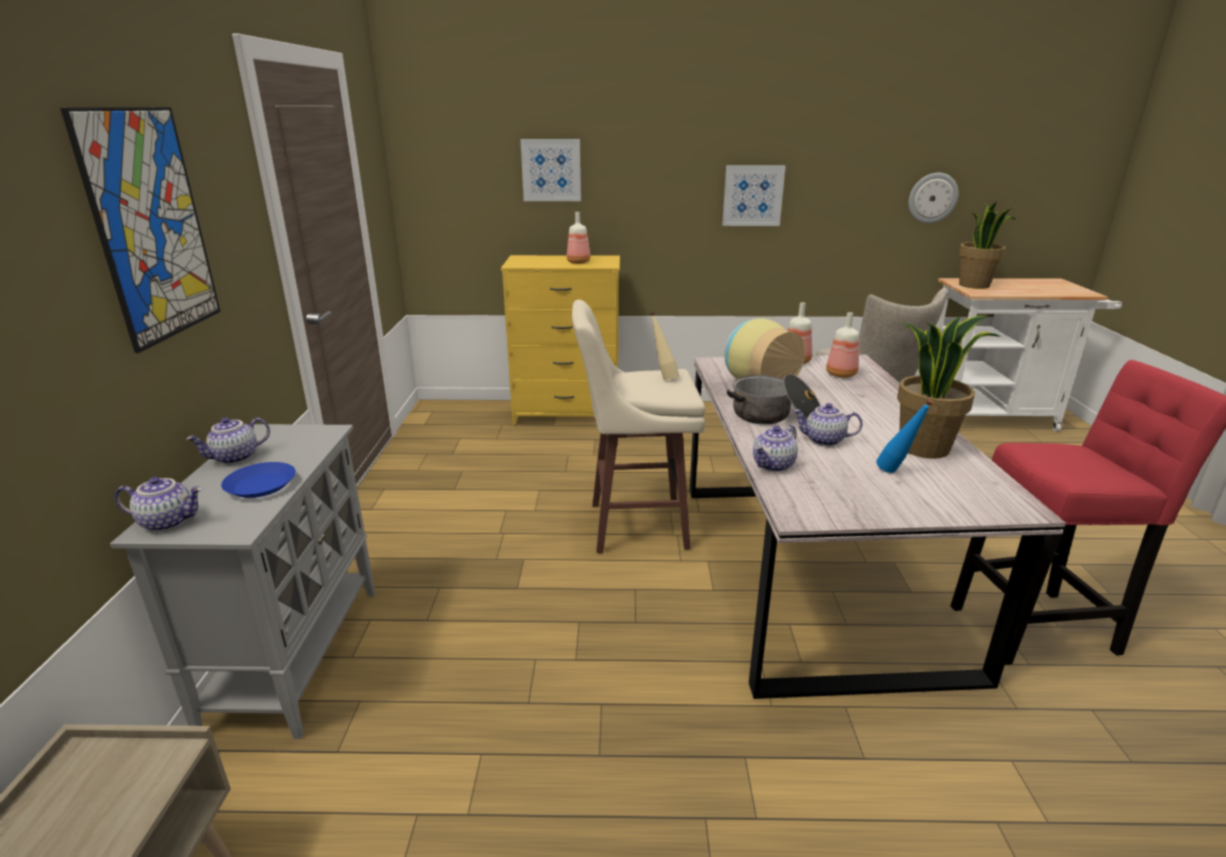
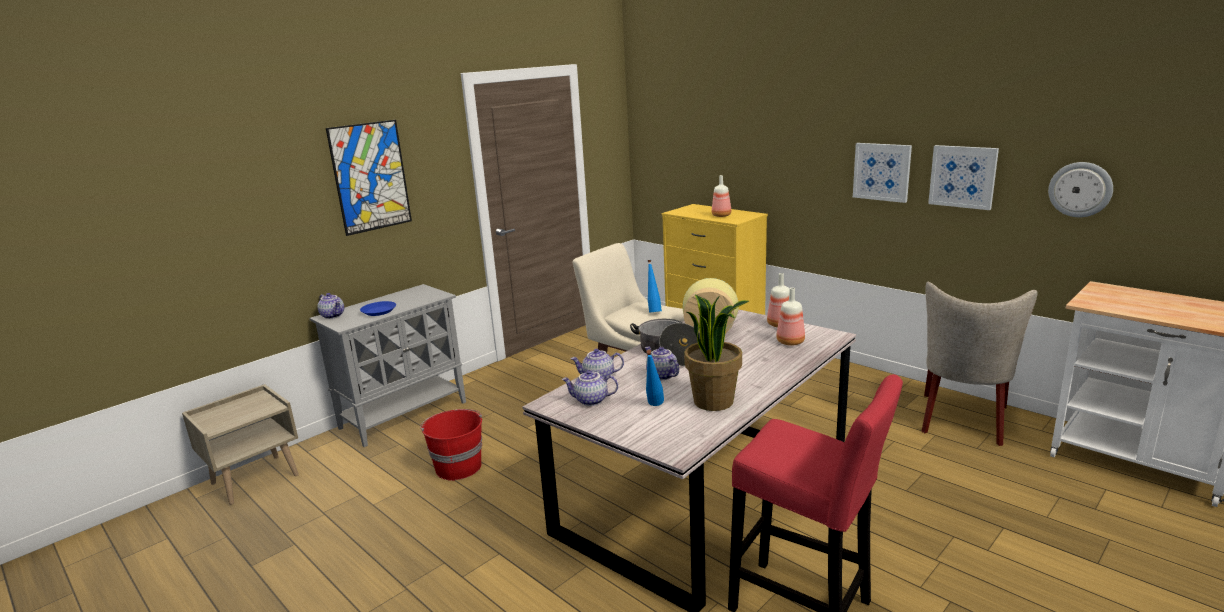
camera: 45 degrees right, 5 degrees down
teapot [186,418,270,464] -> teapot moved to [562,370,618,406]
picture [520,139,581,201] -> picture moved to [928,145,999,210]
beige bottle [650,312,679,380] -> blue bottle [648,260,662,313]
potted plant [959,202,1016,289] -> none
none -> red bucket [420,409,482,481]

